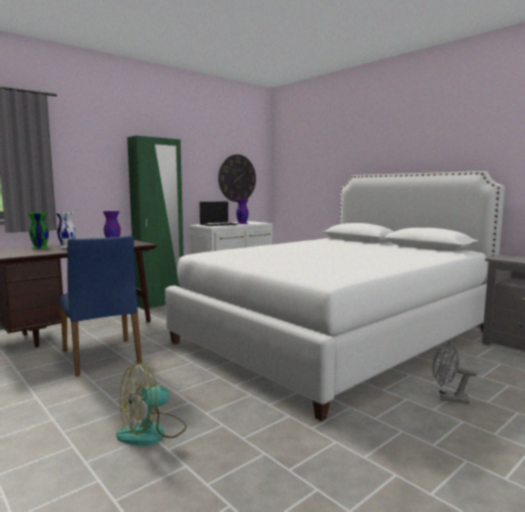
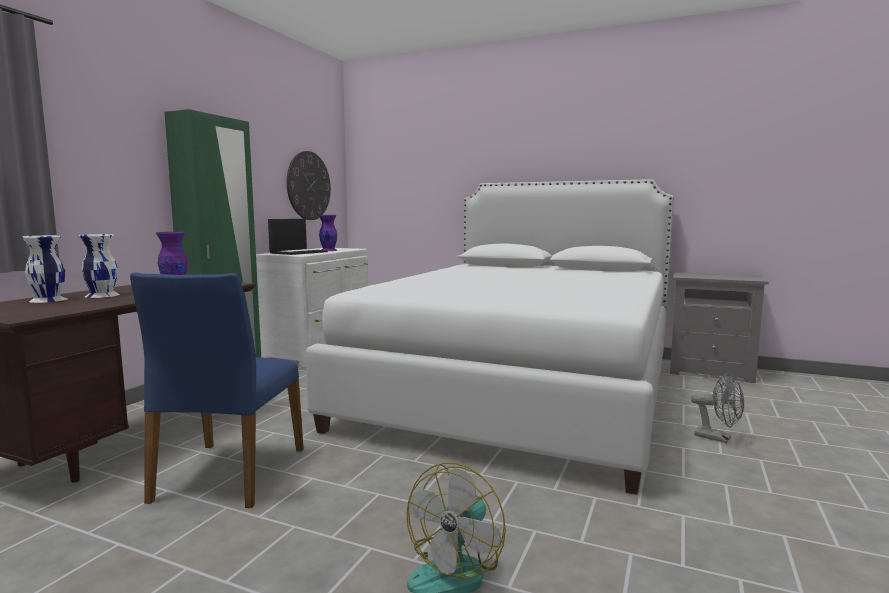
camera: 25 degrees left, 0 degrees up
green vase [28,213,50,249] -> white vase [22,235,68,303]
blue chair [60,235,142,376] -> blue chair turned 60 degrees clockwise [130,272,304,508]
grey fan [433,342,478,404] -> grey fan turned 135 degrees counterclockwise [691,374,744,443]

